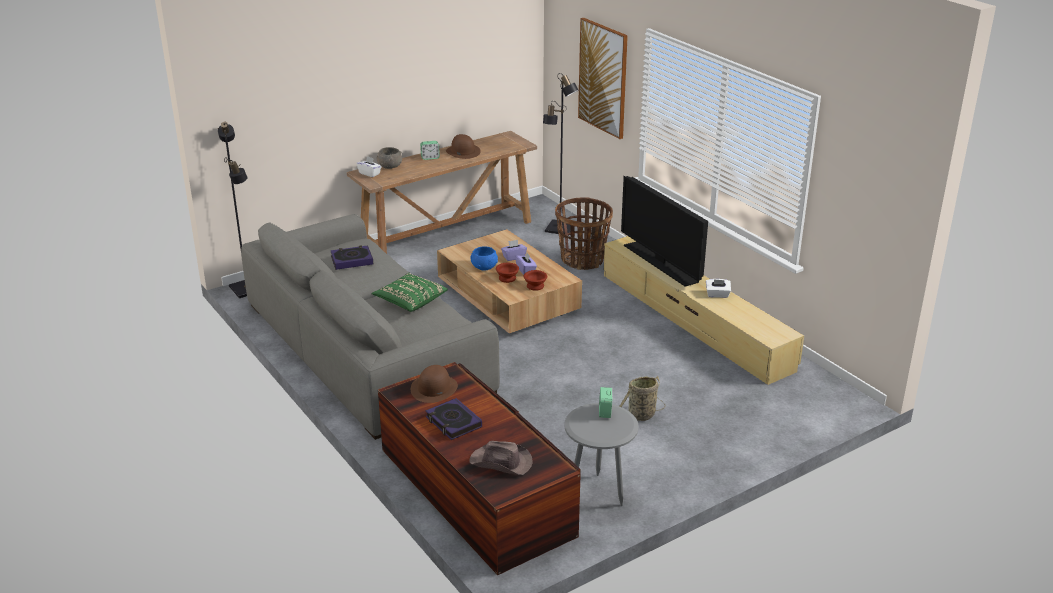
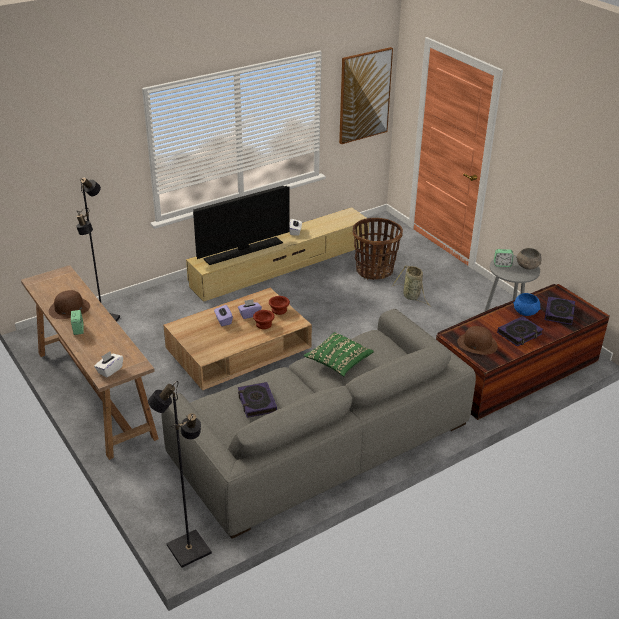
camera: 90 degrees left, 5 degrees up
grey bowl [377,147,402,169] -> grey bowl moved to [516,248,541,269]
brown hat [469,441,533,475] -> book [544,296,575,325]
blue bowl [471,247,498,271] -> blue bowl moved to [513,293,540,316]
basket [555,198,613,270] -> basket moved to [353,218,403,280]
picture [578,18,628,139] -> picture moved to [339,47,393,144]

